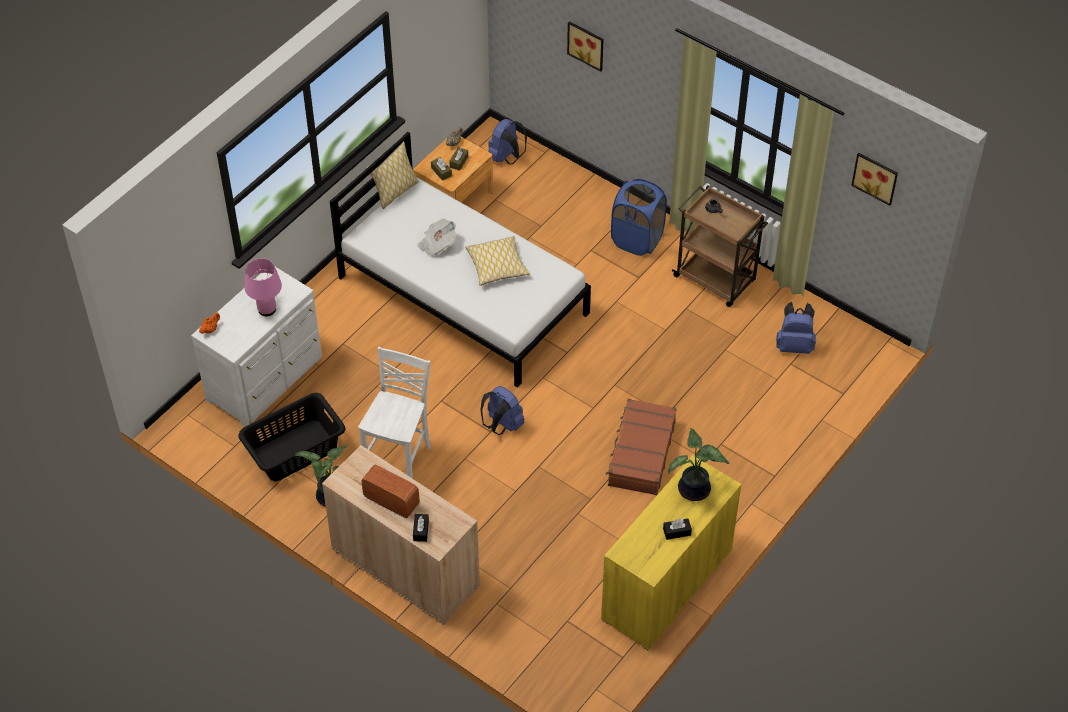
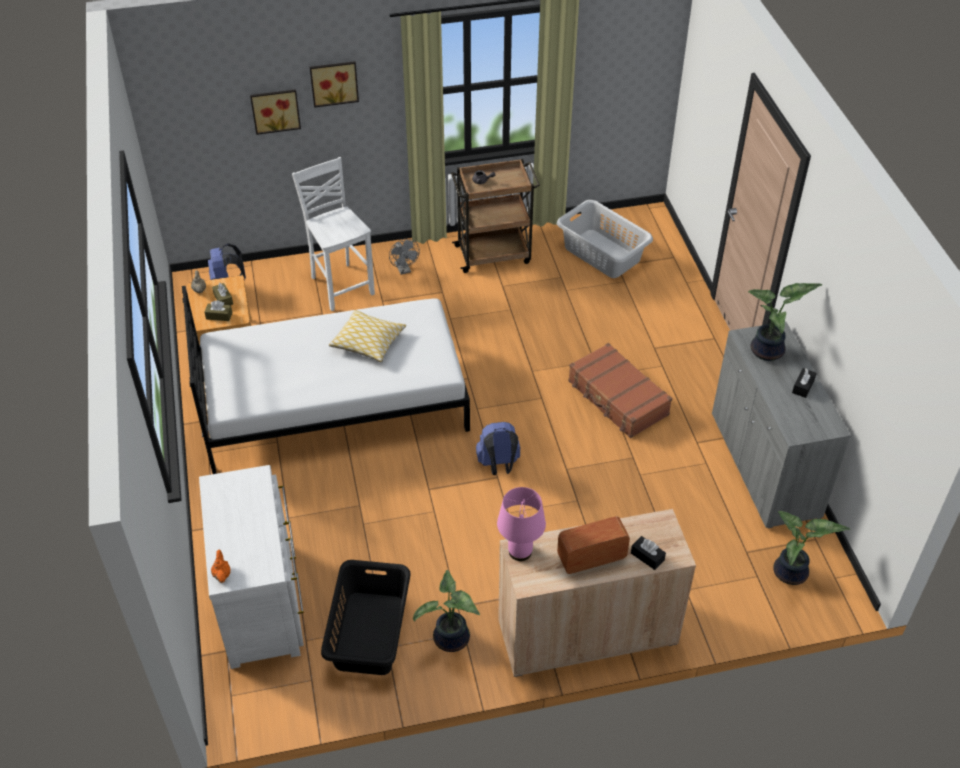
camera: 50 degrees left, 5 degrees down
pink table lamp [245,258,282,316] -> pink table lamp moved to [497,487,546,561]
white chair [358,347,431,479] -> white chair moved to [292,157,375,311]
pillow [366,141,419,209] -> none
newspaper [418,219,456,257] -> none
yellow cabinet [601,455,742,650] -> grey cabinet [712,322,851,528]
blue laundry basket [611,179,667,256] -> grey fan [389,239,420,275]
blue backpack [776,302,816,354] -> grey laundry basket [557,200,653,278]
picture [851,153,898,206] -> picture moved to [310,61,359,108]
none -> potted plant [773,511,850,585]

